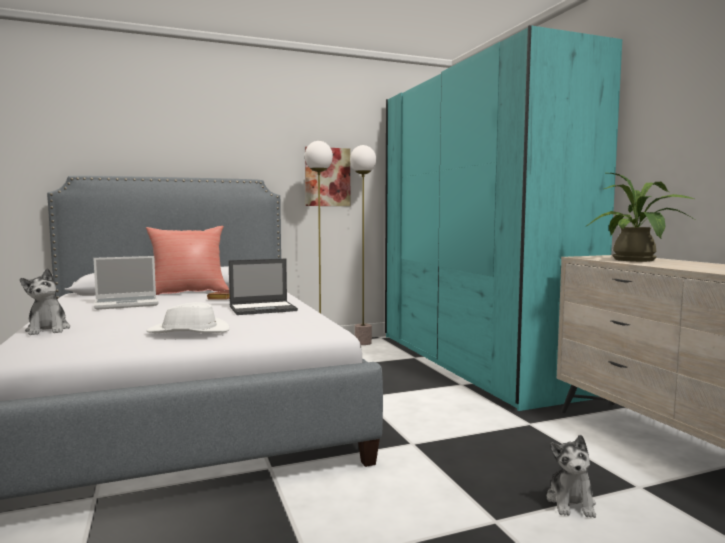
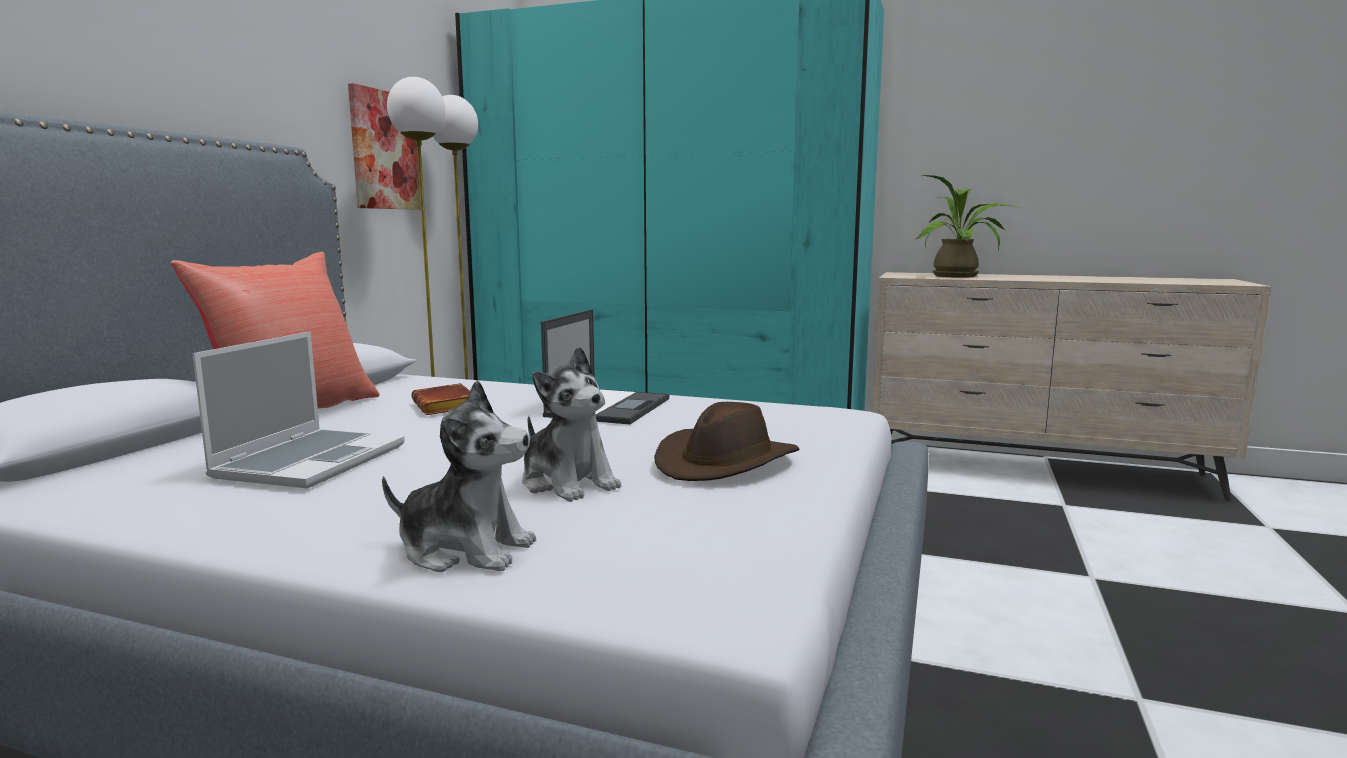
camera: 50 degrees left, 5 degrees up
white hat [146,302,230,333] -> brown hat [654,402,799,481]
plush toy [547,435,596,518] -> plush toy moved to [522,346,621,502]

